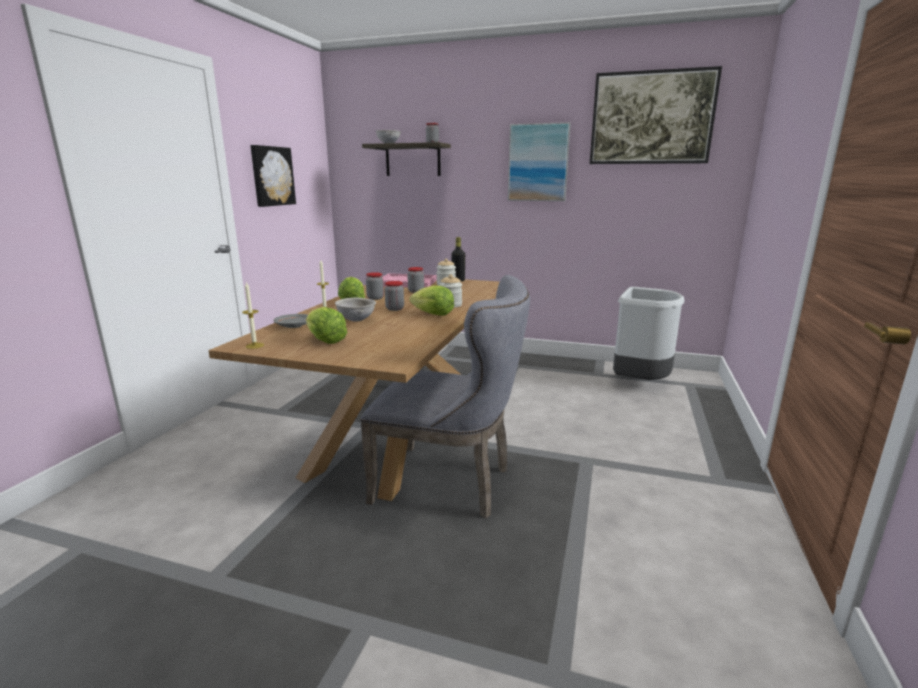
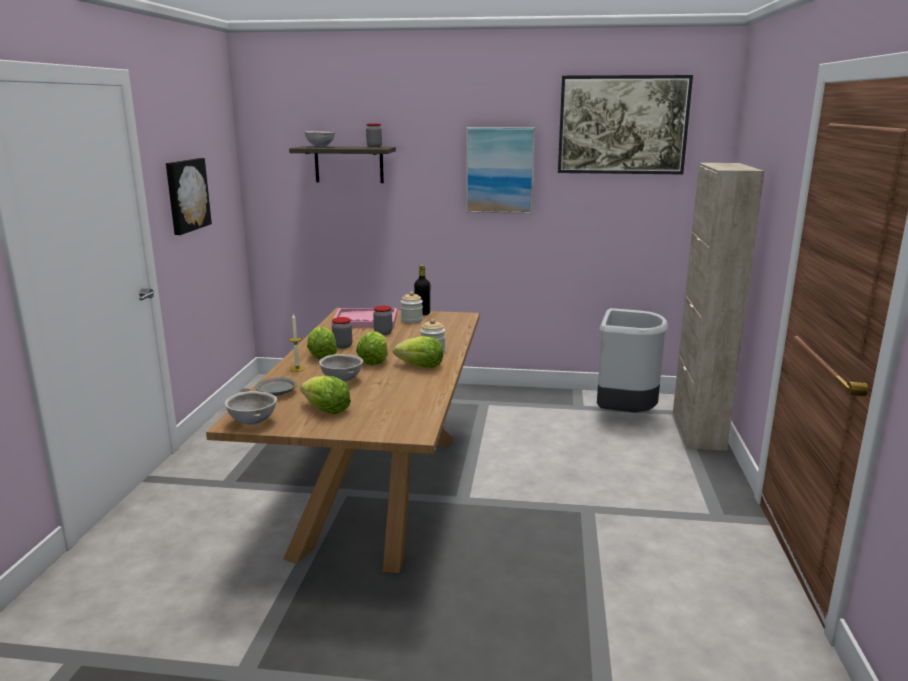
camera: 10 degrees left, 0 degrees up
candle [242,282,264,349] -> grey bowl [225,391,277,425]
grey chair [360,275,530,519] -> none
jar [385,281,404,311] -> lettuce [356,331,388,366]
none -> beige cabinet [673,163,765,451]

